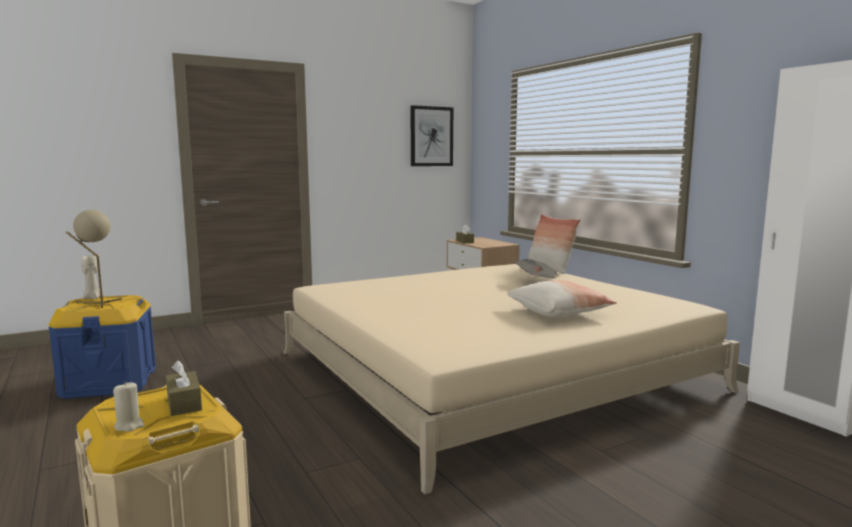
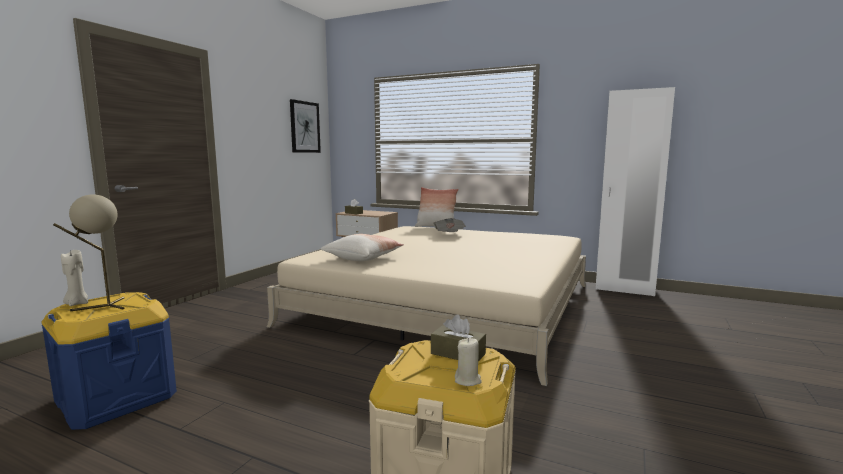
camera: 35 degrees left, 0 degrees up
pillow [507,280,617,318] -> pillow moved to [321,234,404,261]

